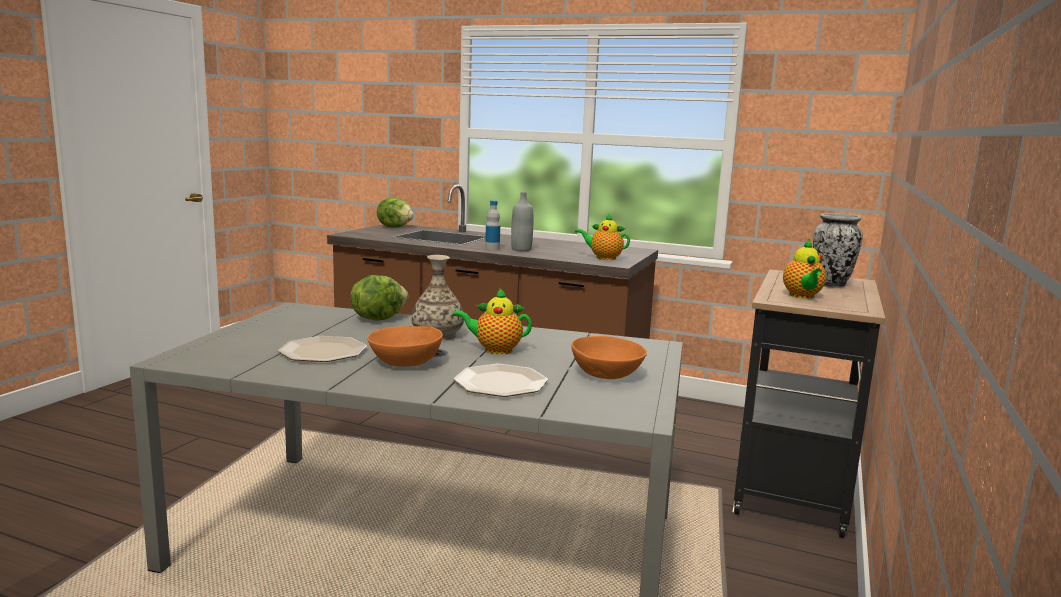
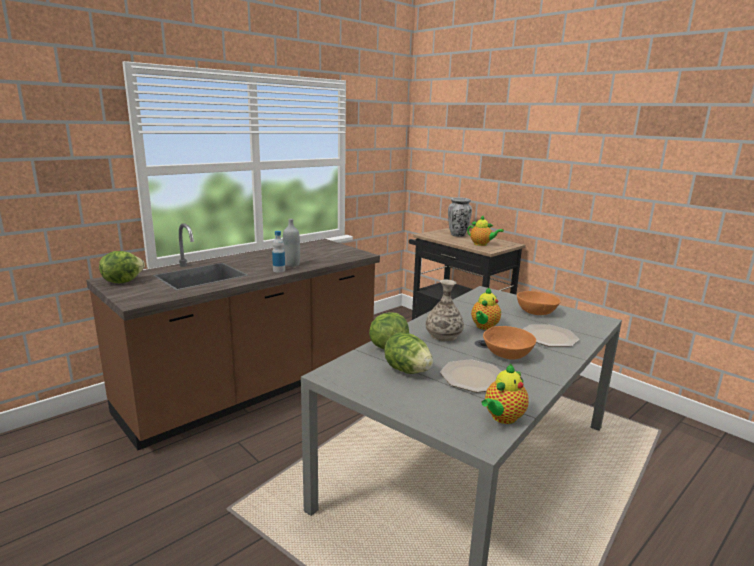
camera: 65 degrees left, 5 degrees up
teapot [575,213,630,260] -> teapot moved to [482,364,529,424]
none -> lettuce [384,332,433,374]

